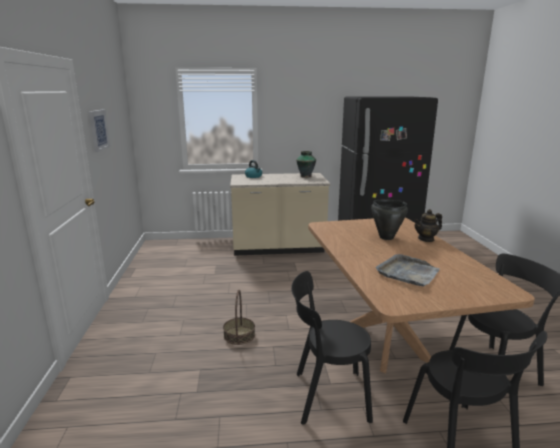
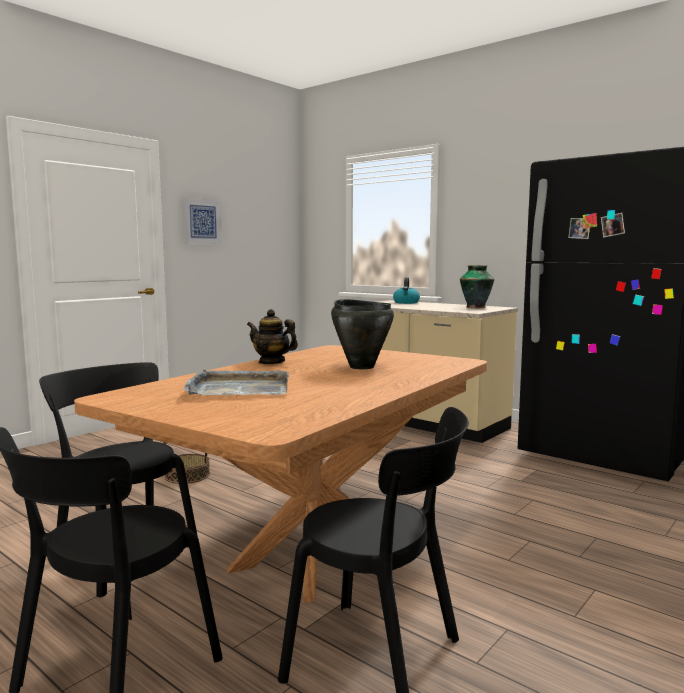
camera: 45 degrees right, 10 degrees down
teapot [414,209,442,242] -> teapot moved to [247,309,298,364]

